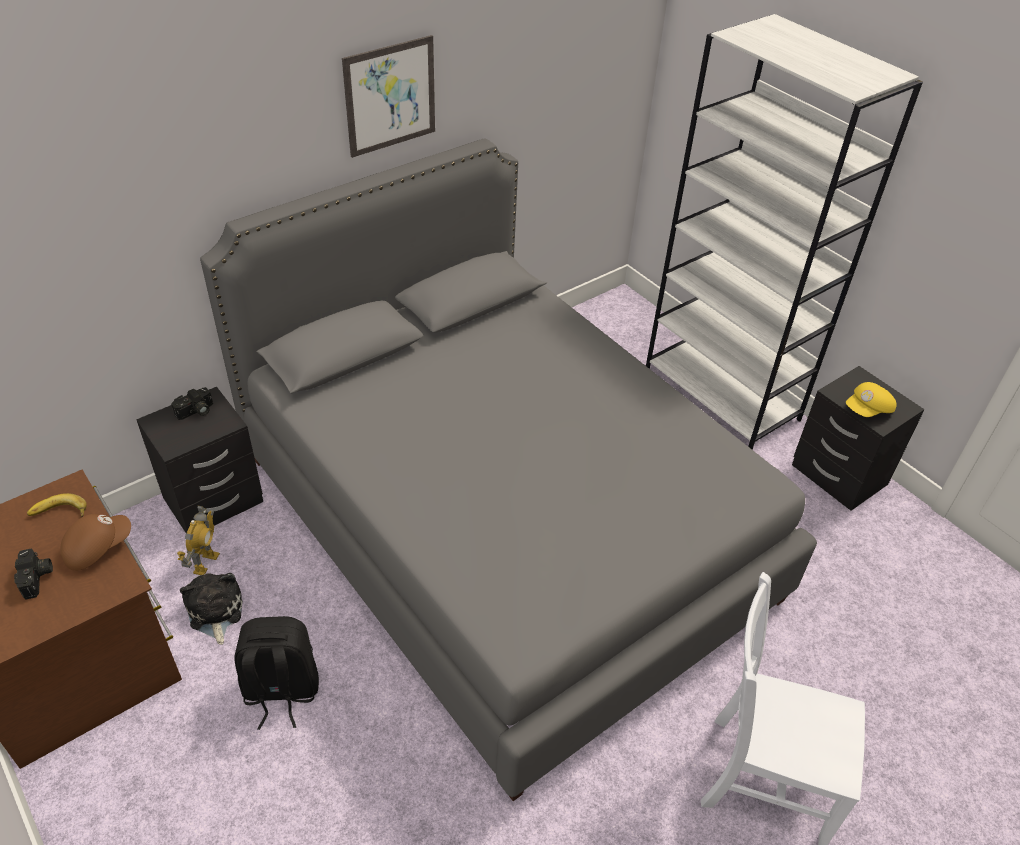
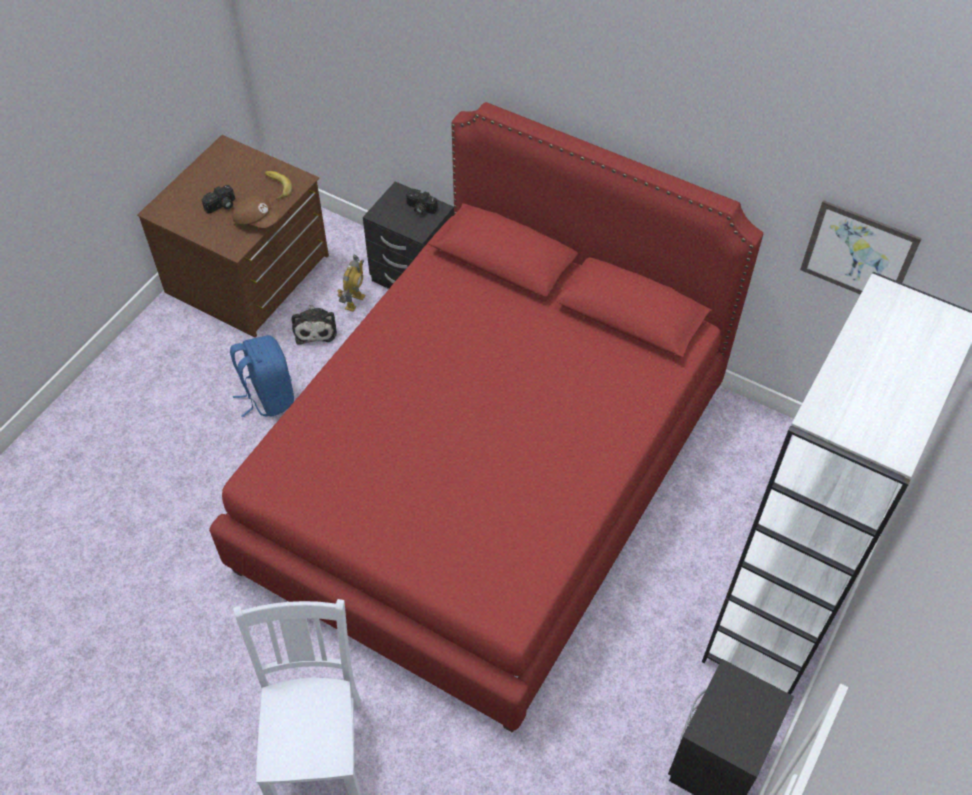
camera: 70 degrees right, 10 degrees up
toy robot [177,506,220,575] -> toy robot turned 60 degrees counterclockwise [337,254,366,312]
plush toy [180,573,243,645] -> plush toy turned 120 degrees clockwise [291,305,337,345]
grey bed [200,139,817,801] -> red bed [209,102,763,733]
black backpack [235,616,319,730] -> blue backpack [230,335,294,417]
picture [342,35,435,158] -> picture moved to [800,200,922,295]
yellow cap [846,382,897,417] -> none

